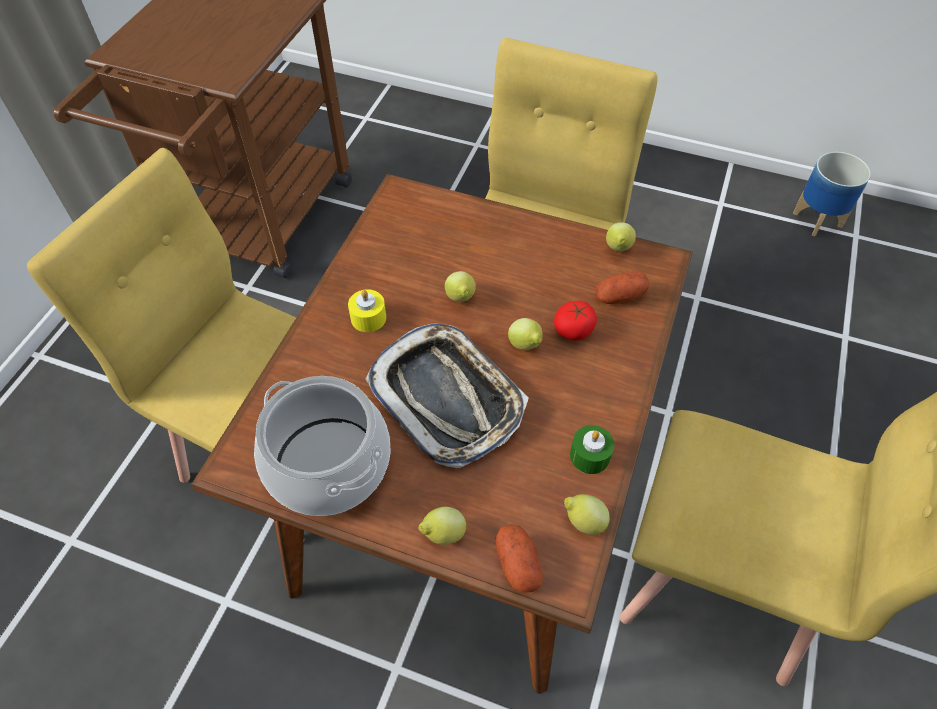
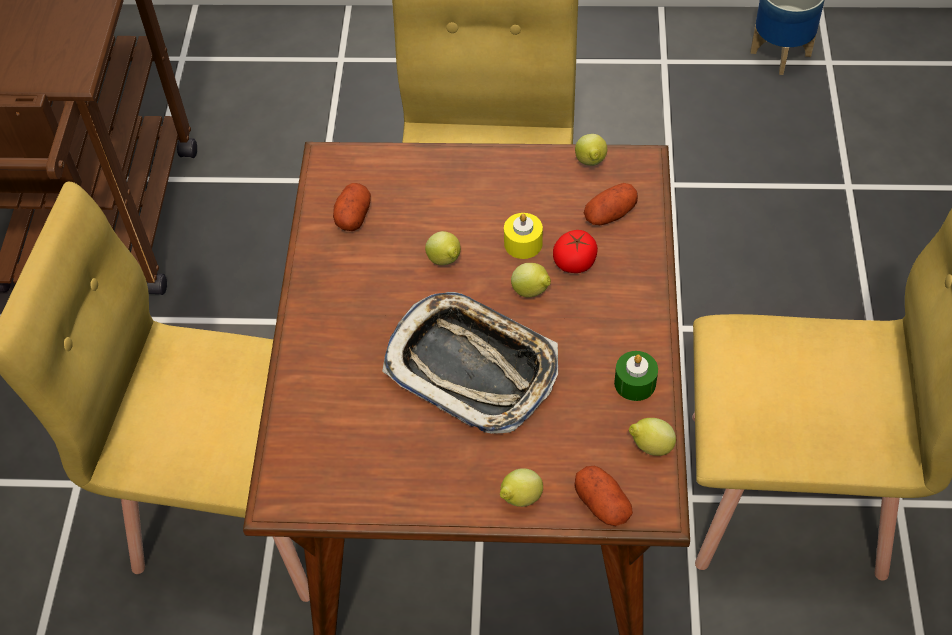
camera: 15 degrees left, 0 degrees up
cooking pot [254,376,391,516] -> none
yellow candle [348,289,386,332] -> yellow candle moved to [504,213,543,259]
none -> potato [333,183,371,231]

